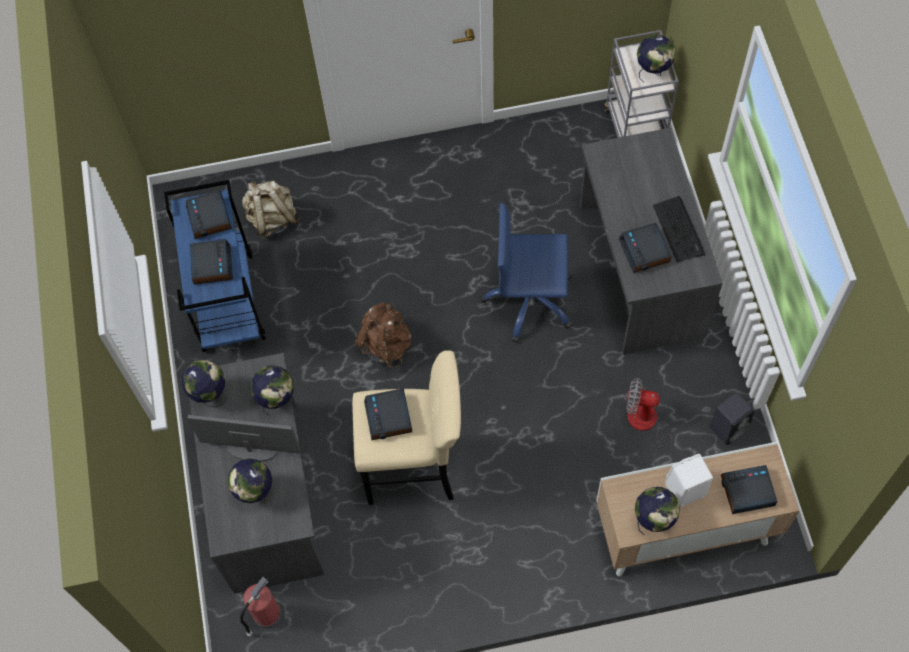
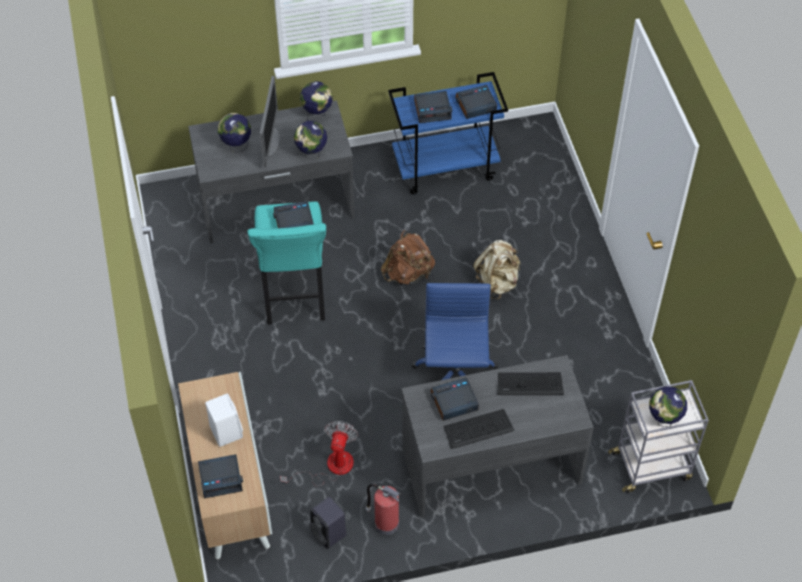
camera: 85 degrees right, 10 degrees down
fire extinguisher [240,576,281,636] -> fire extinguisher moved to [366,483,400,535]
beige backpack [242,180,301,237] -> beige backpack moved to [473,240,521,299]
beige stool [352,350,461,505] -> turquoise stool [247,202,326,325]
globe [635,487,680,536] -> none
alarm clock [721,465,777,514] -> alarm clock turned 90 degrees clockwise [198,454,243,498]
none -> keyboard [498,372,564,395]

